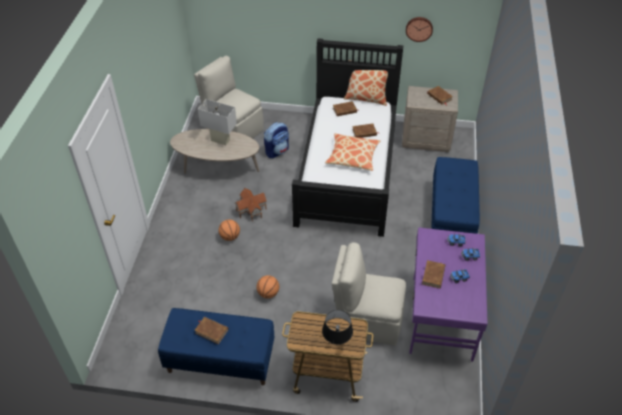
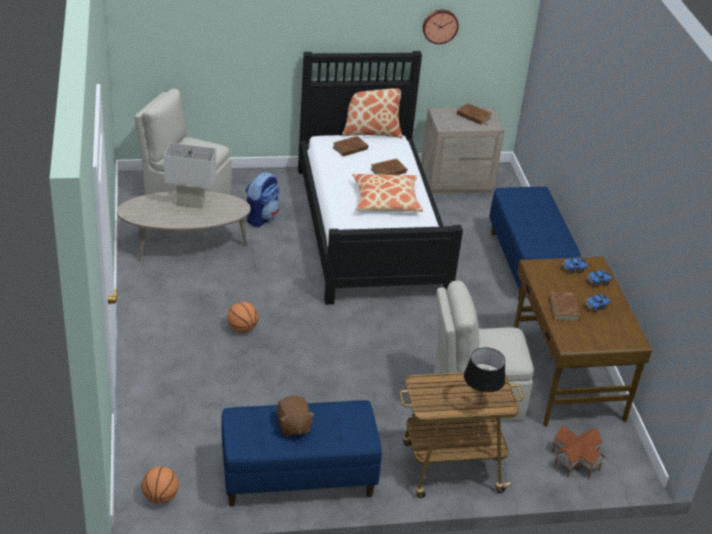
camera: 20 degrees left, 10 degrees down
brown book [194,317,228,344] -> brown plush toy [277,396,315,437]
toy house [235,188,266,221] -> toy house moved to [552,425,605,479]
basketball [256,275,279,298] -> basketball moved to [141,466,179,504]
purple desk [409,227,487,362] -> brown desk [514,257,652,427]

